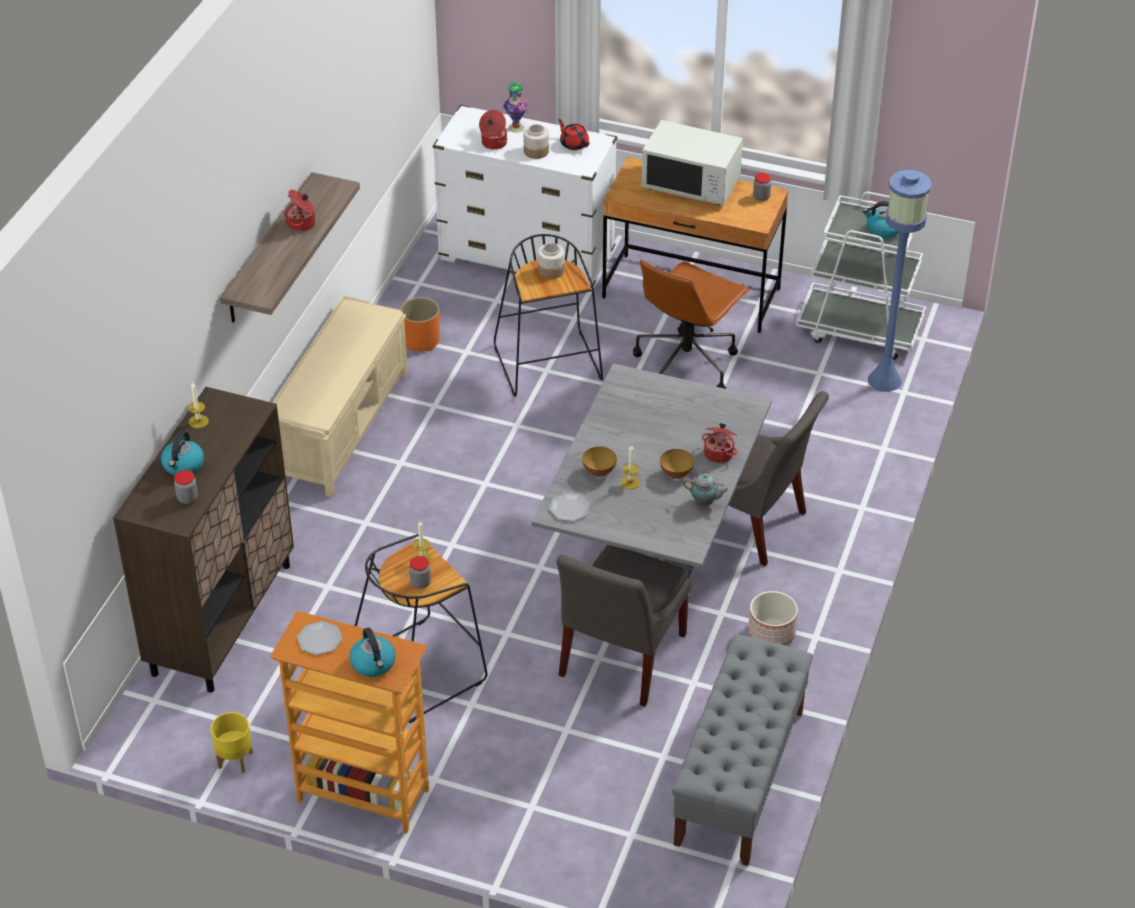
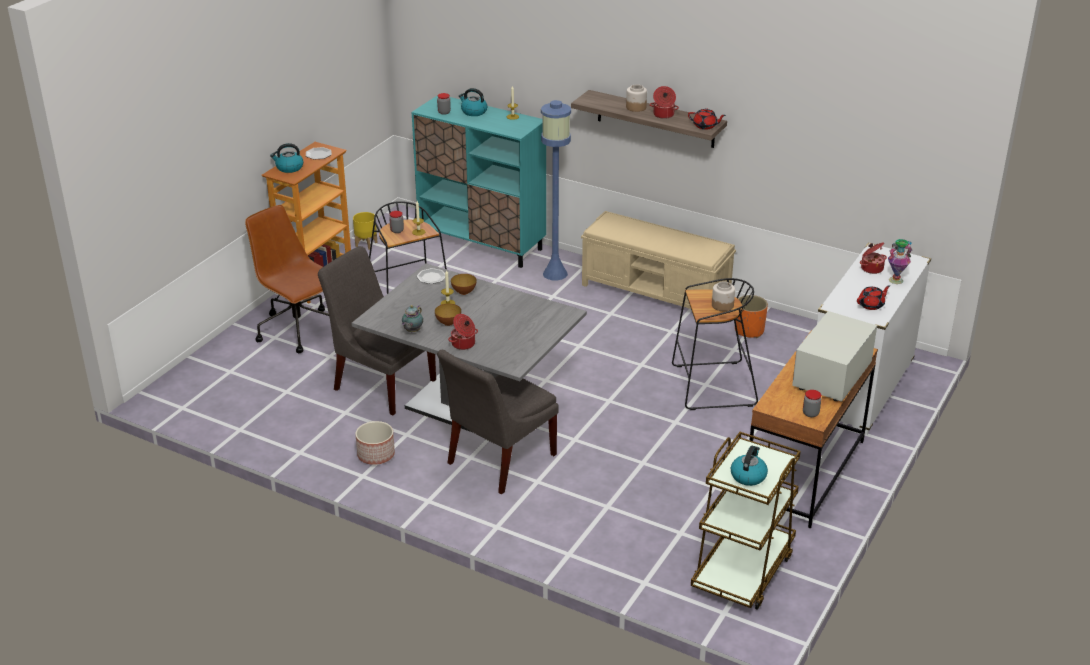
camera: 100 degrees right, 10 degrees down
brown cabinet [113,387,294,693] -> turquoise cabinet [412,95,546,268]
jar [523,124,549,159] -> jar moved to [626,84,647,112]
brown office chair [633,260,751,389] -> brown office chair moved to [245,205,329,353]
grey bench [672,634,813,866] -> none
white cart [796,192,926,360] -> brown cart [691,432,801,610]
blue floor lamp [868,170,932,392] -> blue floor lamp moved to [541,100,571,280]
none -> red teapot [688,108,726,130]

